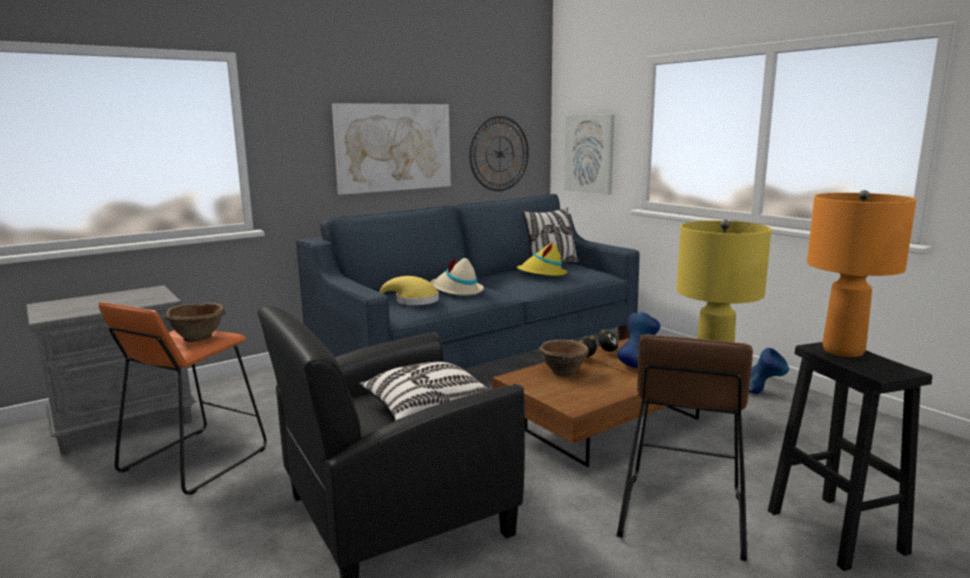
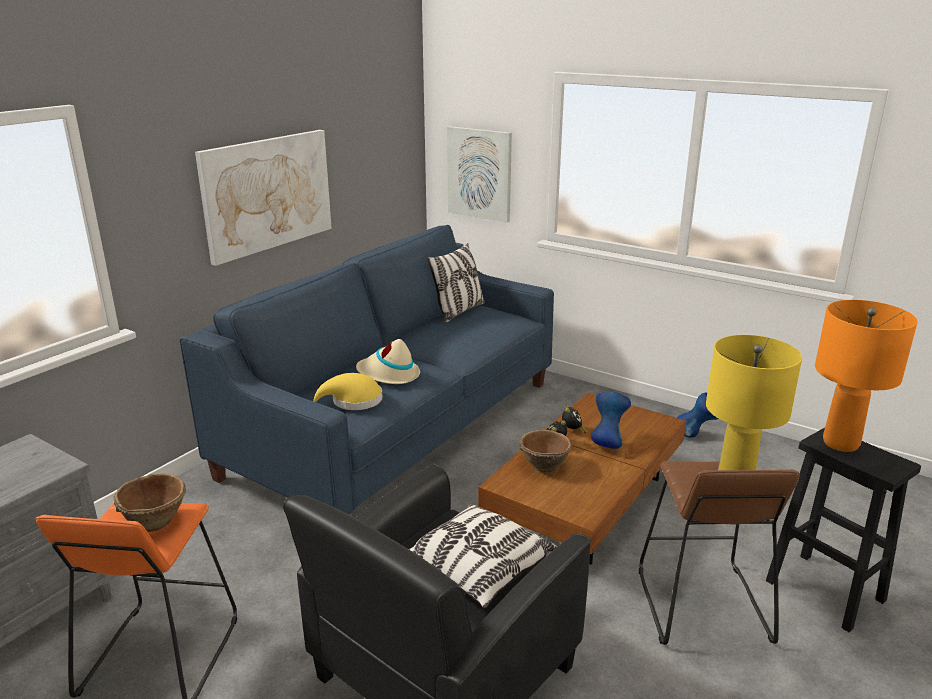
camera: 20 degrees left, 10 degrees up
wall clock [469,116,529,191] -> none
yellow hat [517,242,567,276] -> none

